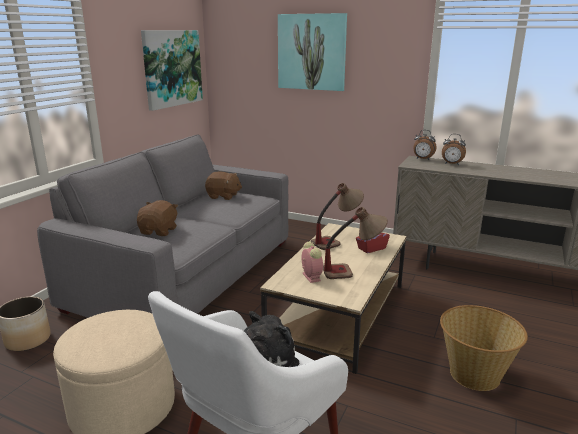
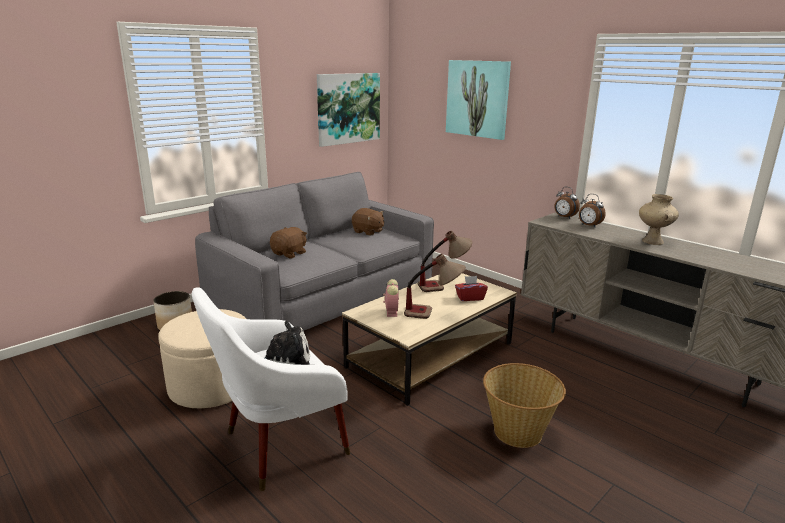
camera: 20 degrees right, 0 degrees up
none -> beige vase [639,194,679,245]

